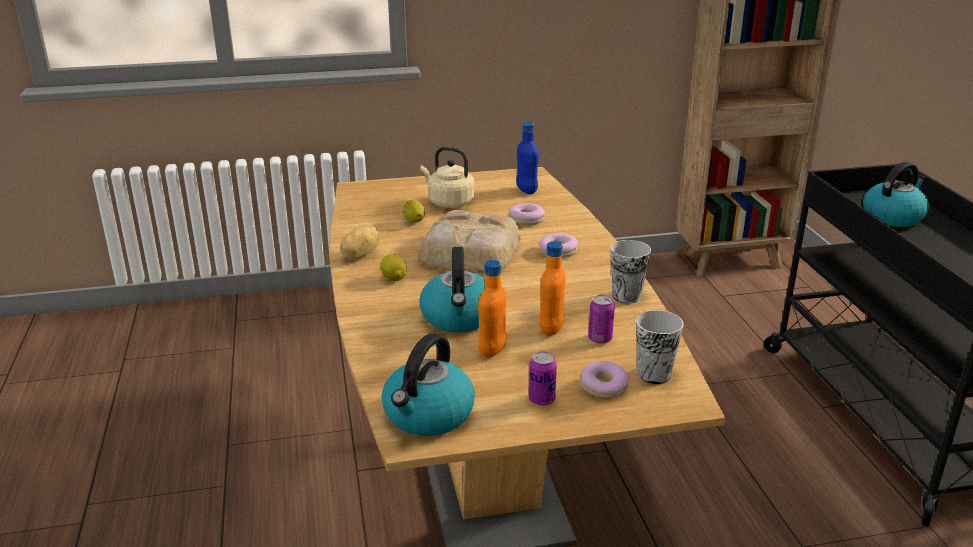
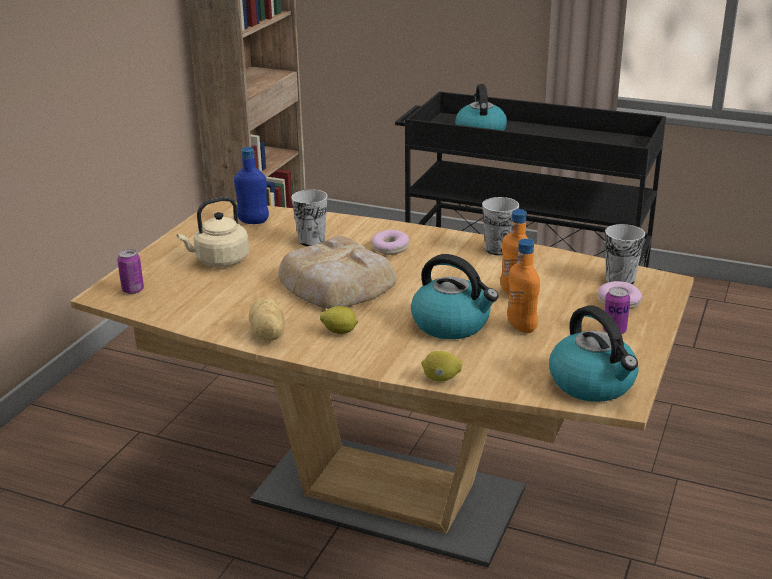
camera: 55 degrees left, 0 degrees up
lemon [403,200,425,223] -> lemon moved to [421,351,463,382]
donut [509,203,545,225] -> cup [291,189,327,246]
can [588,295,615,344] -> can moved to [117,249,144,294]

